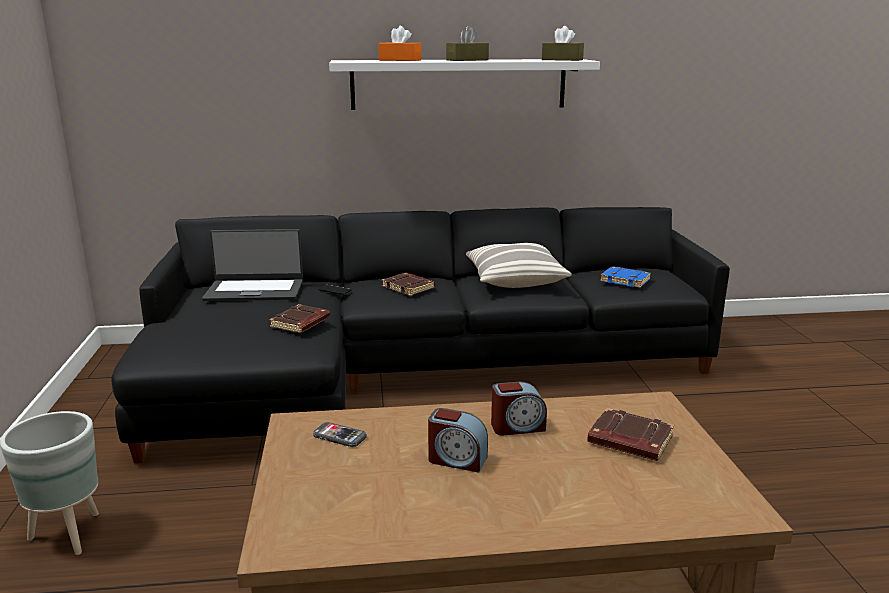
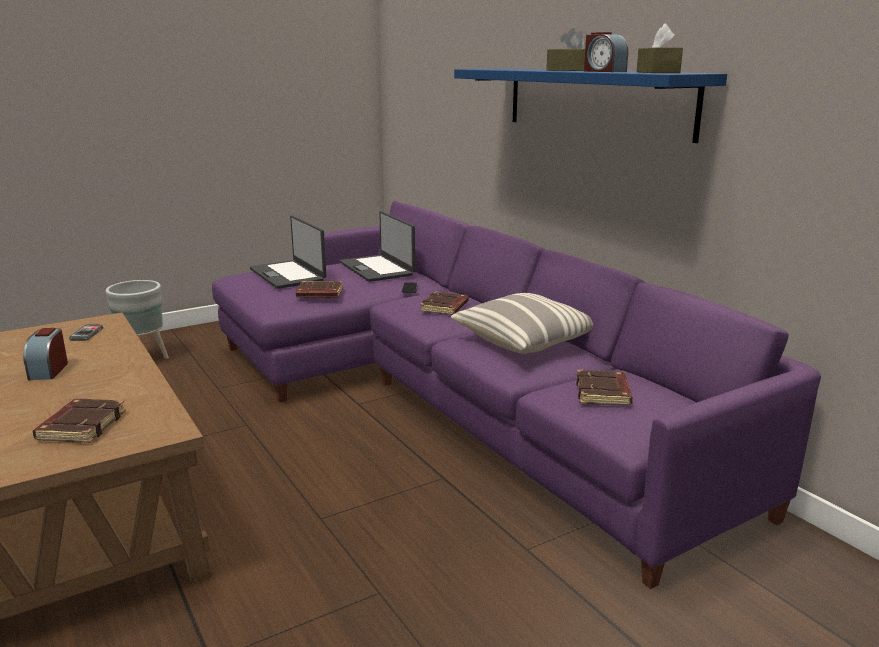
camera: 65 degrees right, 0 degrees up
black sofa [111,207,730,463] -> purple sofa [212,200,821,589]
white shelf [329,59,600,110] -> blue shelf [454,69,727,143]
orange tissue box [378,26,421,61] -> none
alarm clock [491,382,547,436] -> alarm clock moved to [584,32,628,72]
blue book [600,266,651,288] -> brown book [576,370,633,406]
none -> laptop [250,215,326,289]

